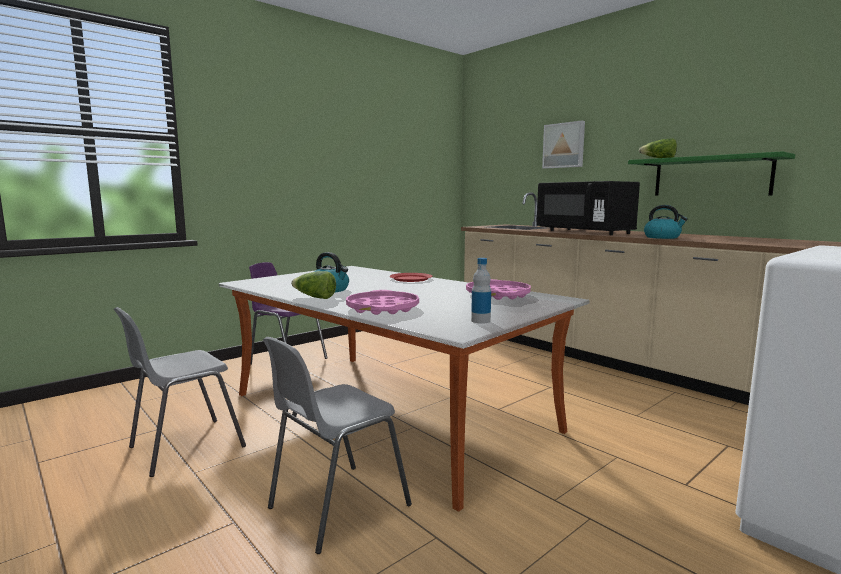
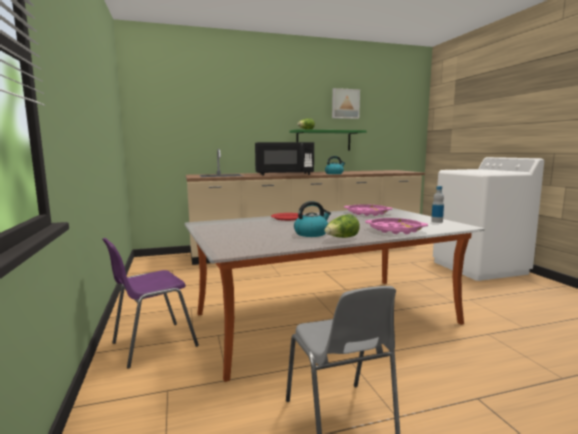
camera: 65 degrees left, 0 degrees up
grey chair [263,337,412,554] -> none
picture [542,121,585,169] -> picture moved to [332,88,360,119]

